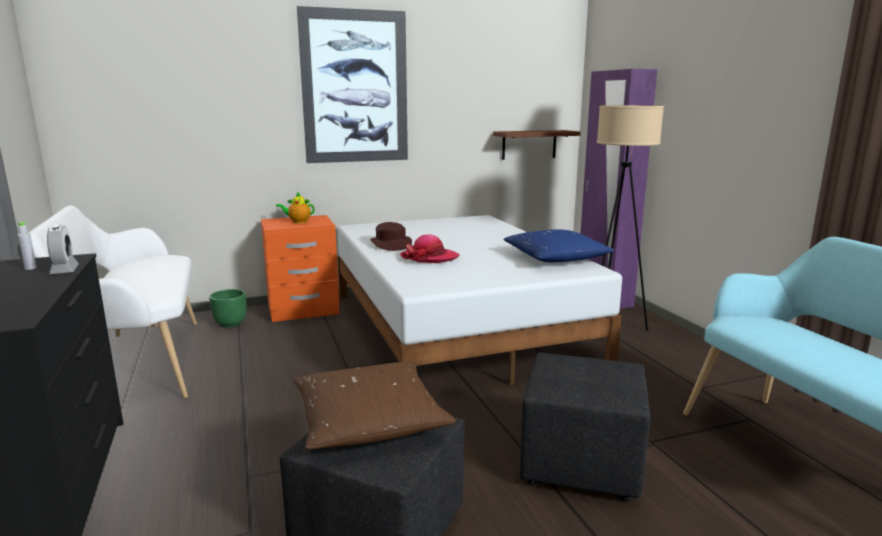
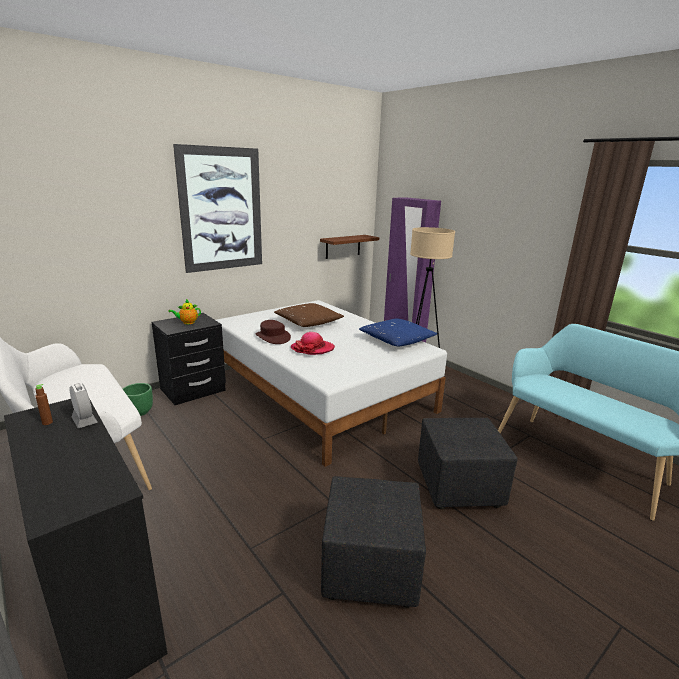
camera: 20 degrees left, 5 degrees up
grey bottle [17,222,37,270] -> brown bottle [35,384,53,425]
orange nightstand [261,215,339,322] -> black nightstand [152,313,226,405]
brown pillow [293,362,456,449] -> brown pillow moved to [274,303,344,327]

